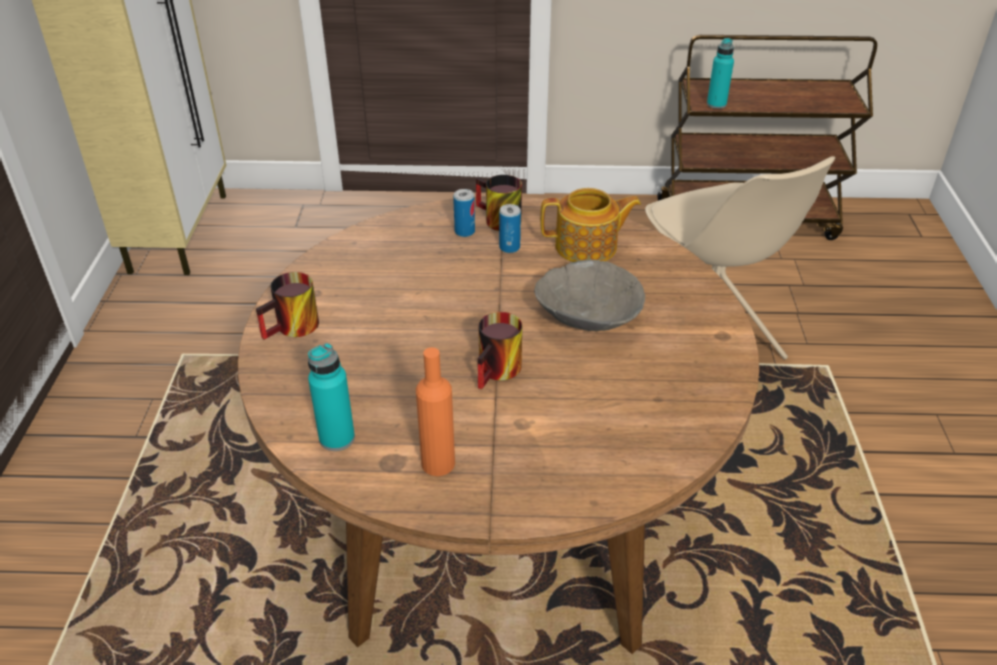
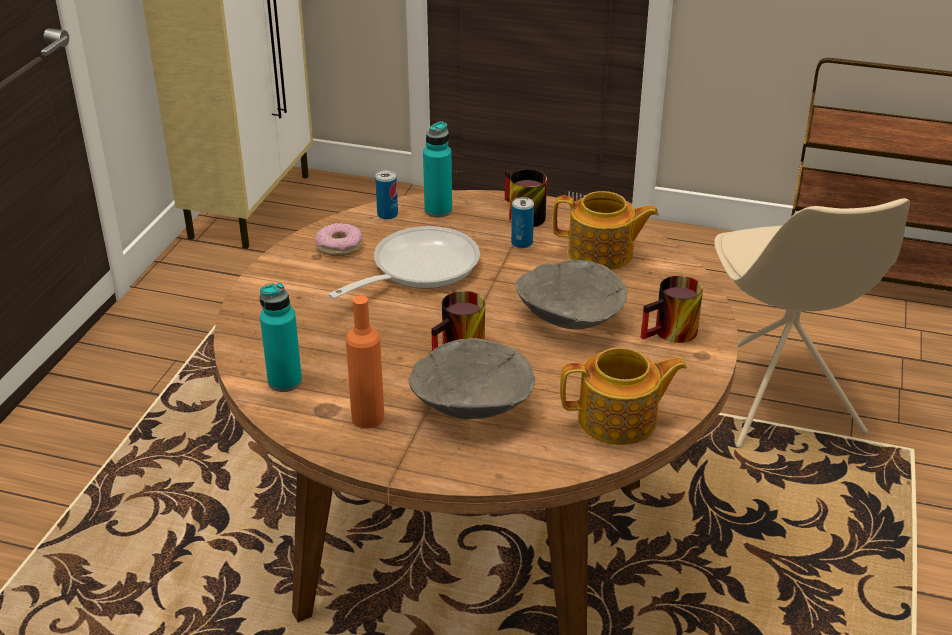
camera: 15 degrees right, 5 degrees down
mug [256,272,319,340] -> mug moved to [641,275,703,343]
can [453,189,475,237] -> can moved to [375,170,398,220]
turquoise bottle [707,38,734,109] -> turquoise bottle moved to [423,122,452,217]
none -> donut [315,223,362,256]
none -> frying pan [328,226,480,299]
none -> grey bowl [408,338,535,419]
none -> teapot [560,347,687,445]

